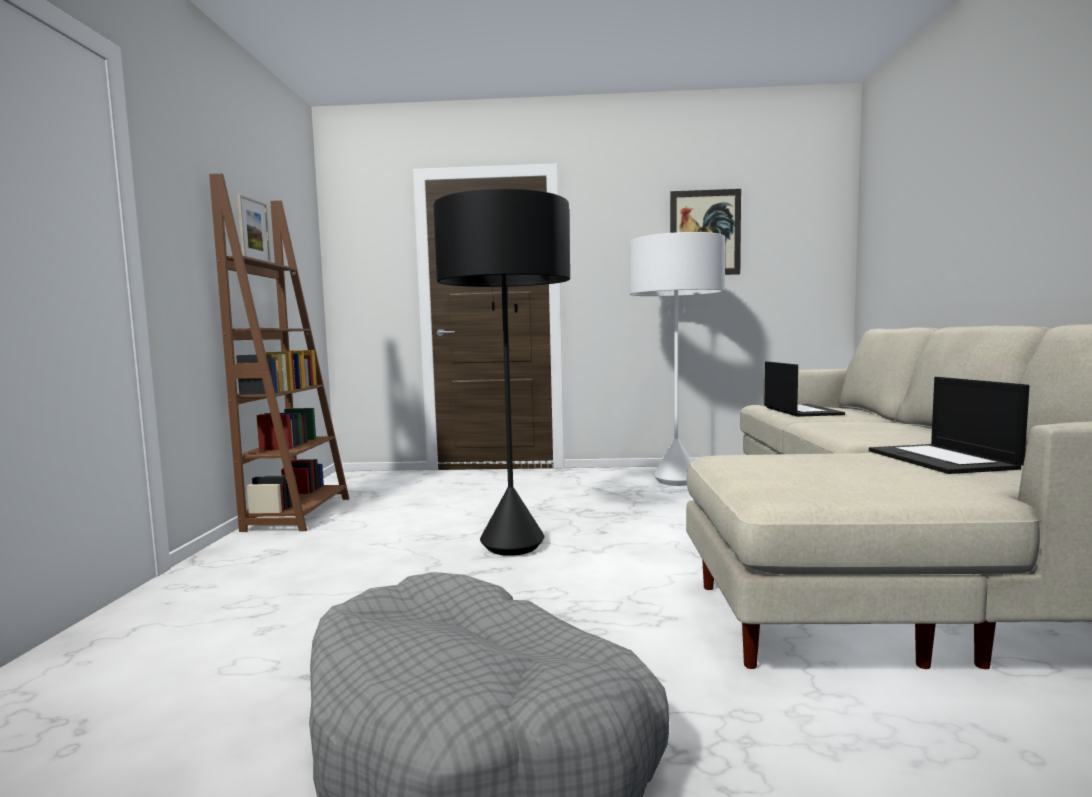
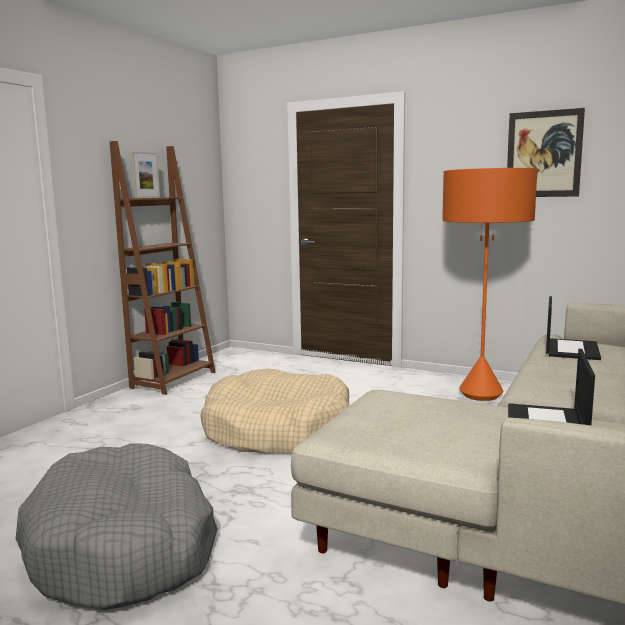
camera: 25 degrees right, 5 degrees up
black floor lamp [434,189,570,556] -> beige dog bed [201,369,350,454]
white floor lamp [629,232,725,486] -> orange floor lamp [442,168,537,401]

